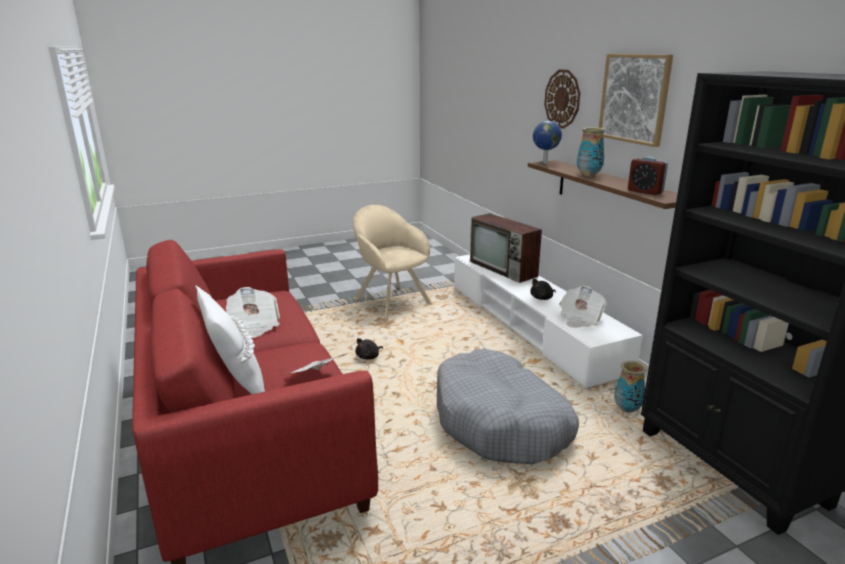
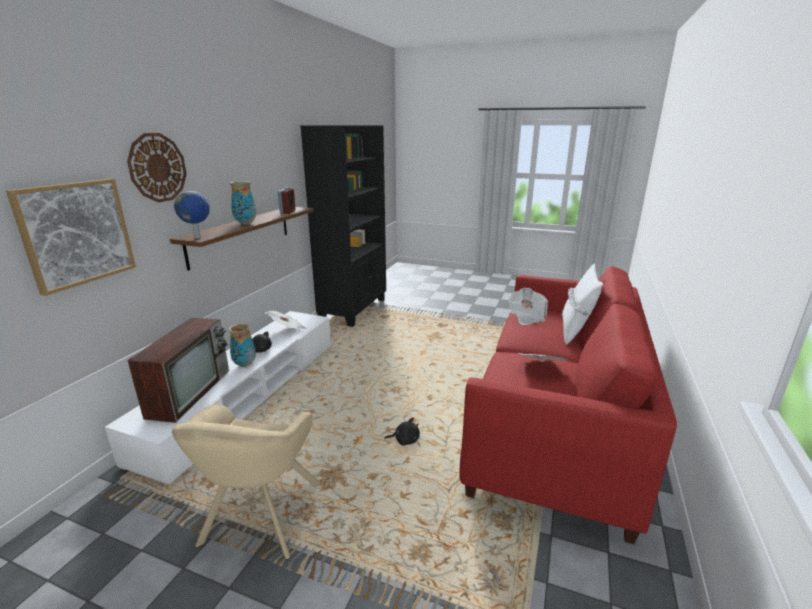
camera: 135 degrees left, 0 degrees up
grey dog bed [437,349,579,464] -> none
picture [599,54,673,147] -> picture moved to [6,179,136,296]
vase [614,360,647,413] -> vase moved to [228,323,256,367]

